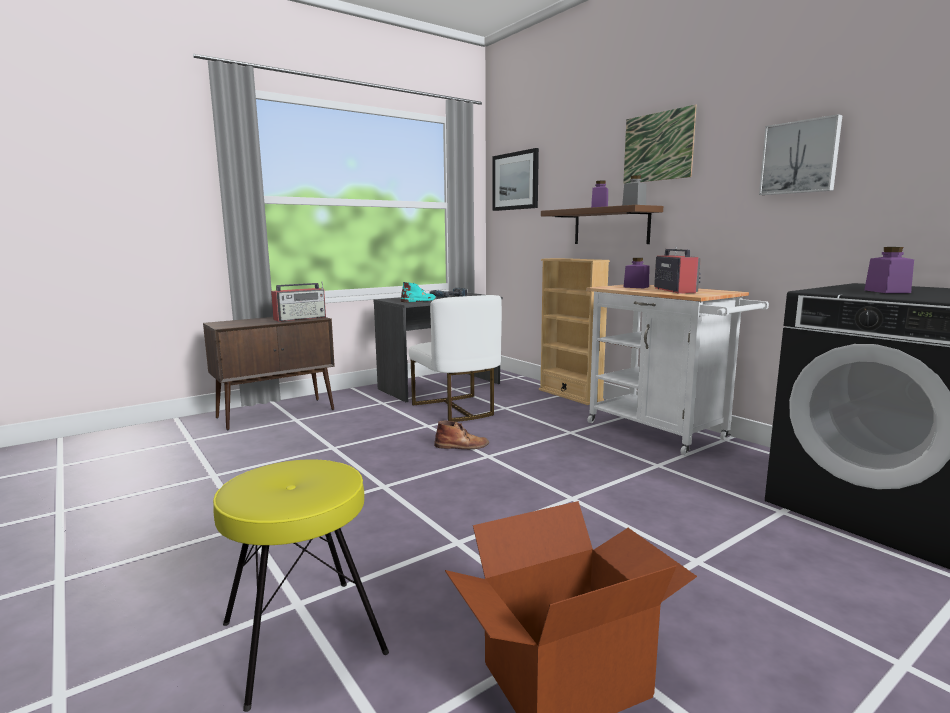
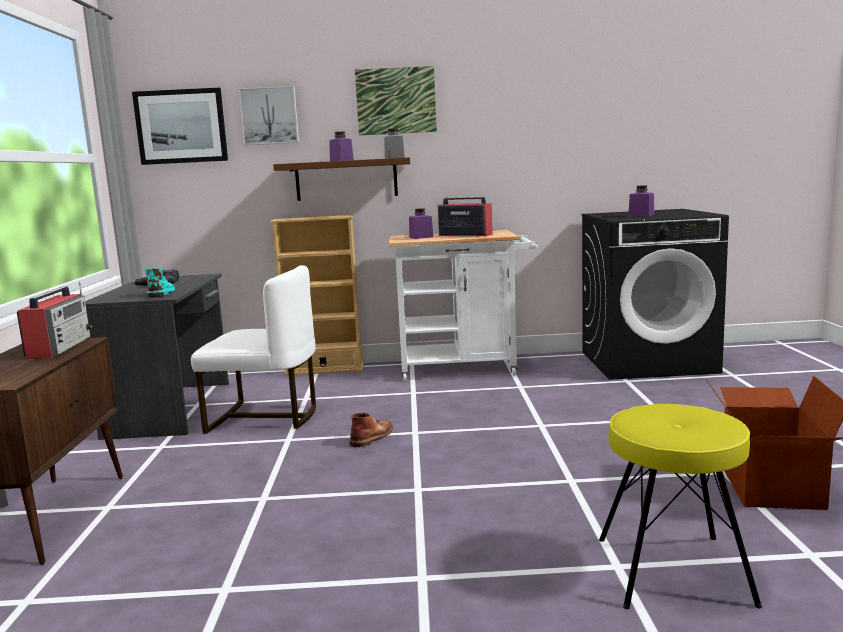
camera: 55 degrees left, 0 degrees up
picture [759,114,843,195] -> picture moved to [238,86,299,145]

